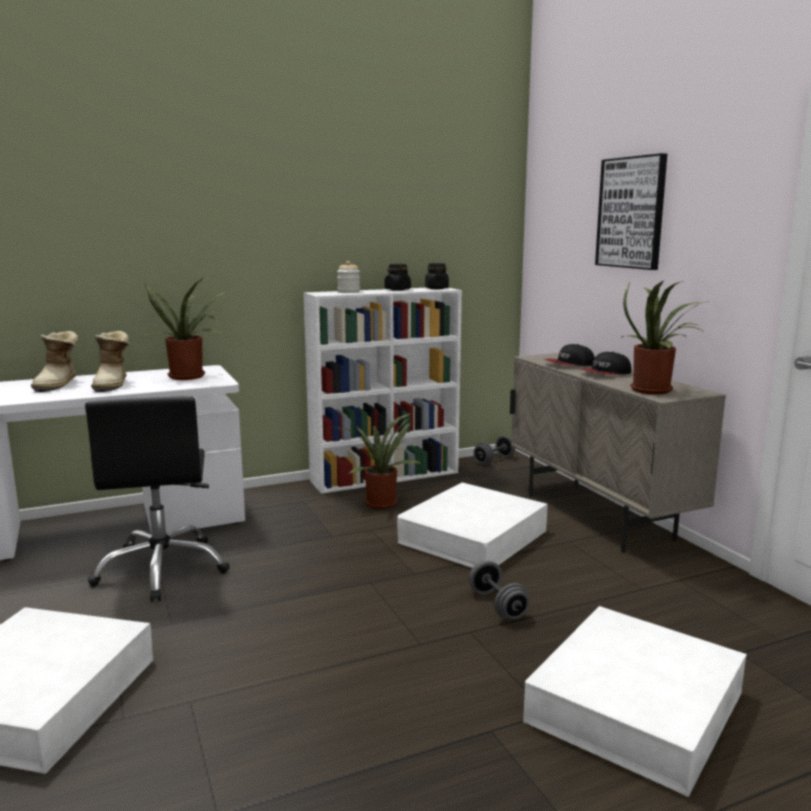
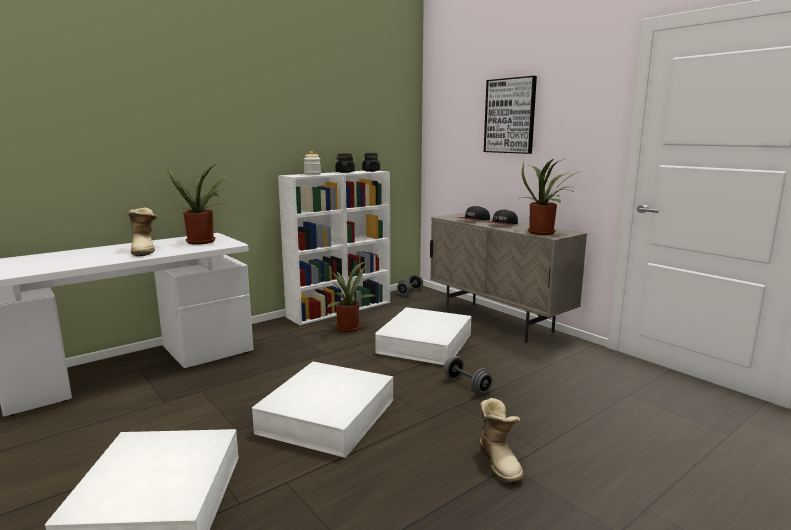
camera: 15 degrees left, 0 degrees up
boot [31,331,78,392] -> boot moved to [480,398,523,484]
black office chair [85,396,230,602] -> none
white storage box [523,606,747,797] -> white storage box moved to [252,362,393,458]

